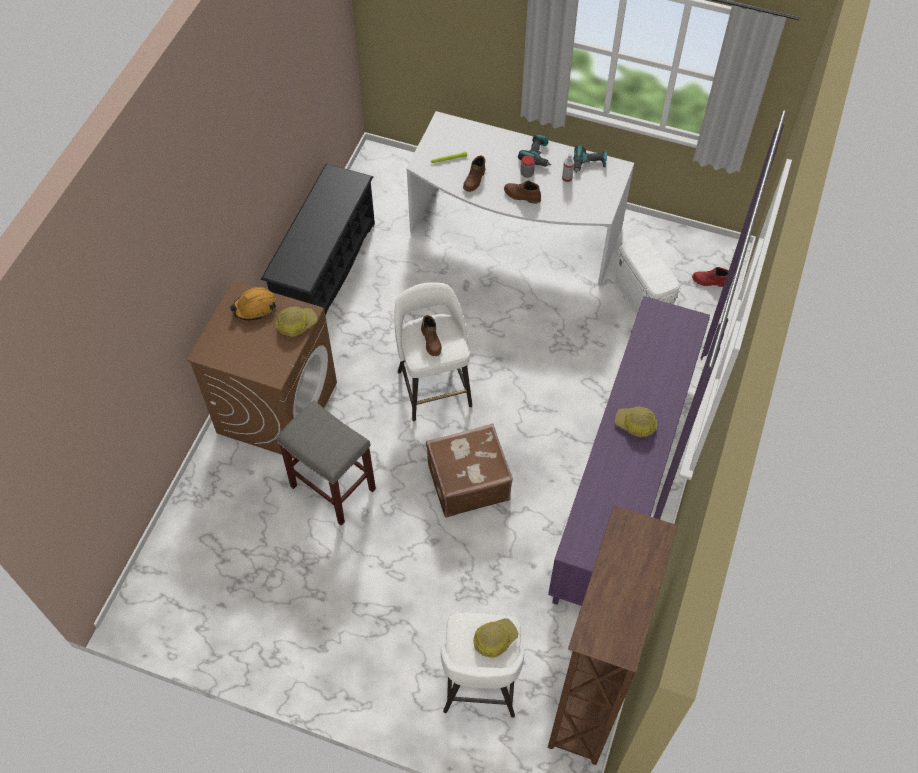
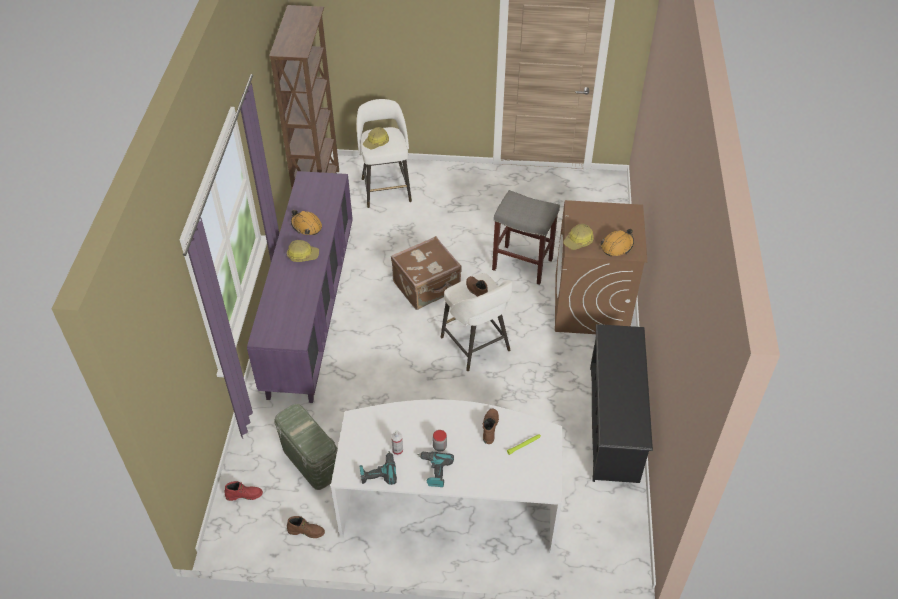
camera: 165 degrees right, 10 degrees down
brown boot [504,180,541,204] -> brown boot moved to [287,516,325,538]
white storage box [615,236,680,316] -> green storage box [274,404,338,490]
none -> orange hard hat [291,210,322,235]

